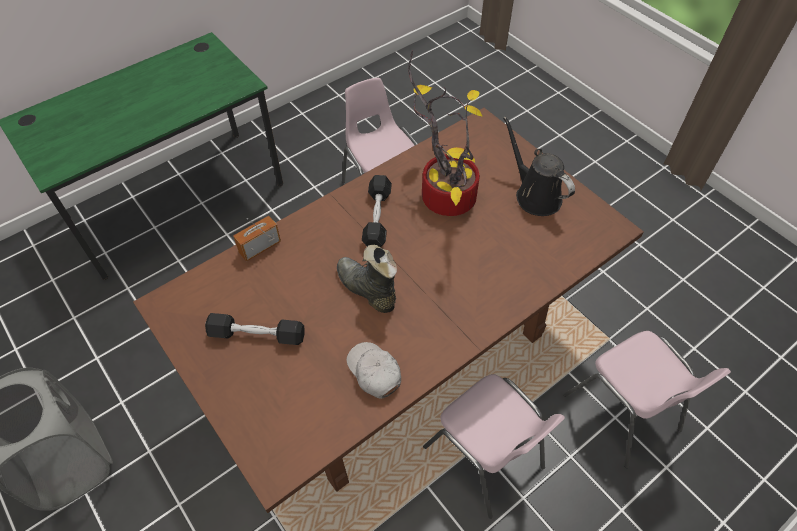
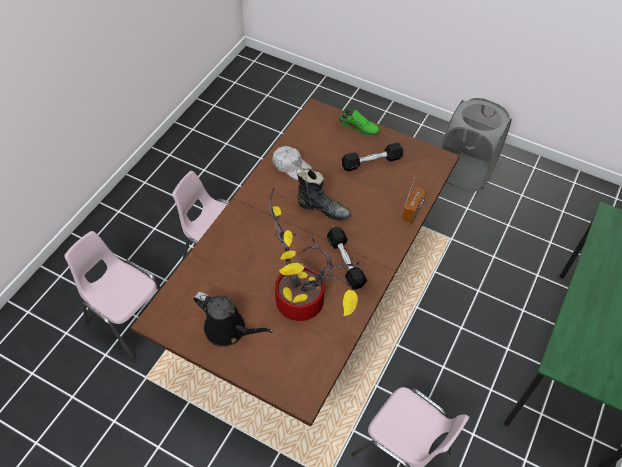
camera: 155 degrees right, 0 degrees up
none -> green shoe [338,108,380,136]

